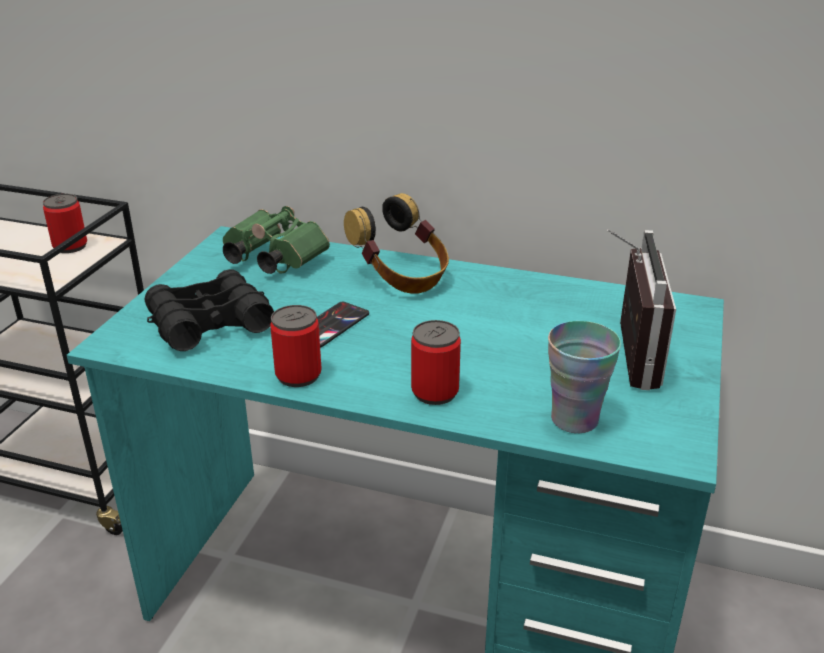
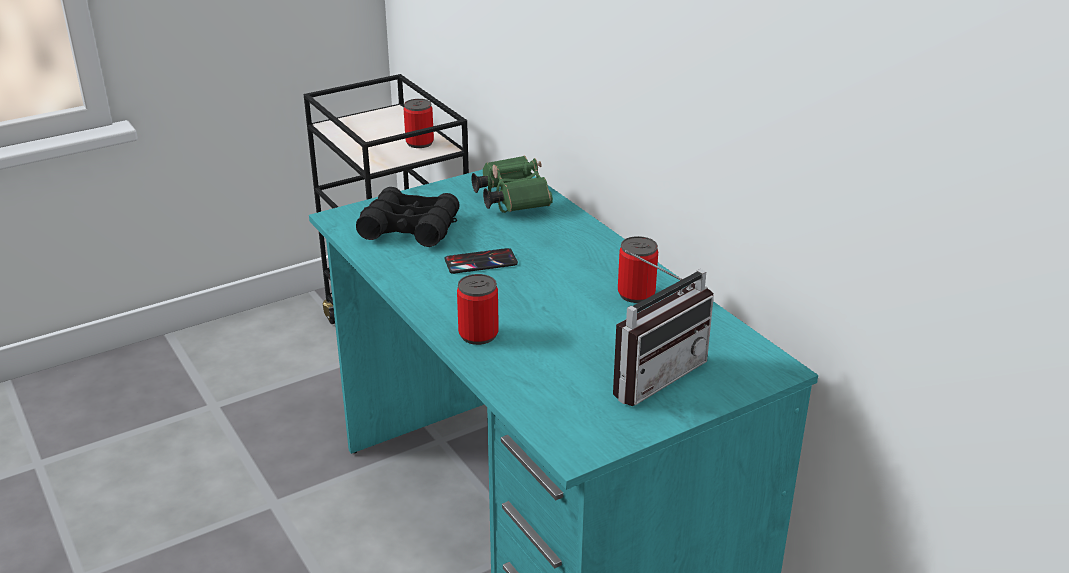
camera: 40 degrees right, 0 degrees up
can [270,305,322,387] -> can moved to [618,236,658,303]
headphones [344,193,449,294] -> none
cup [548,321,621,434] -> none

